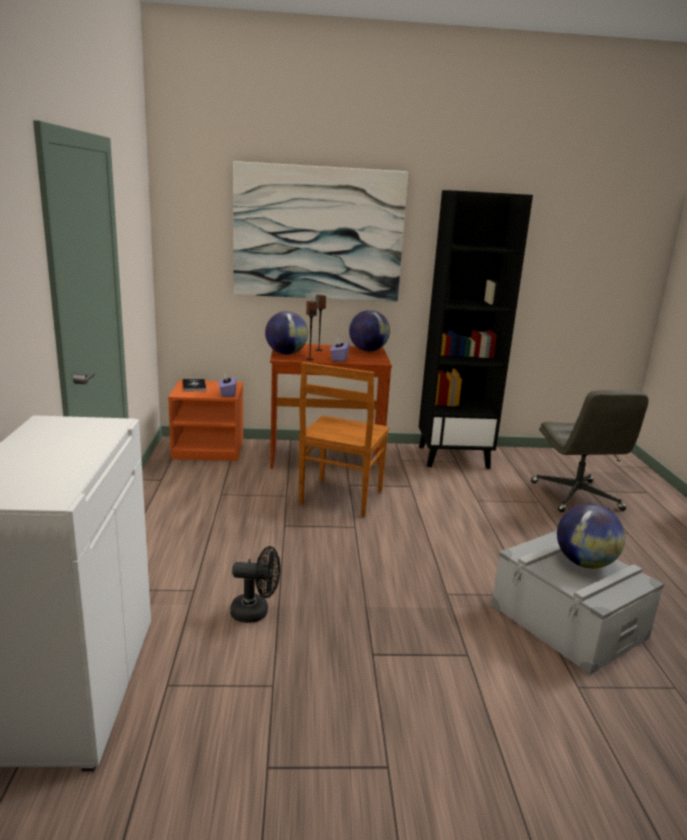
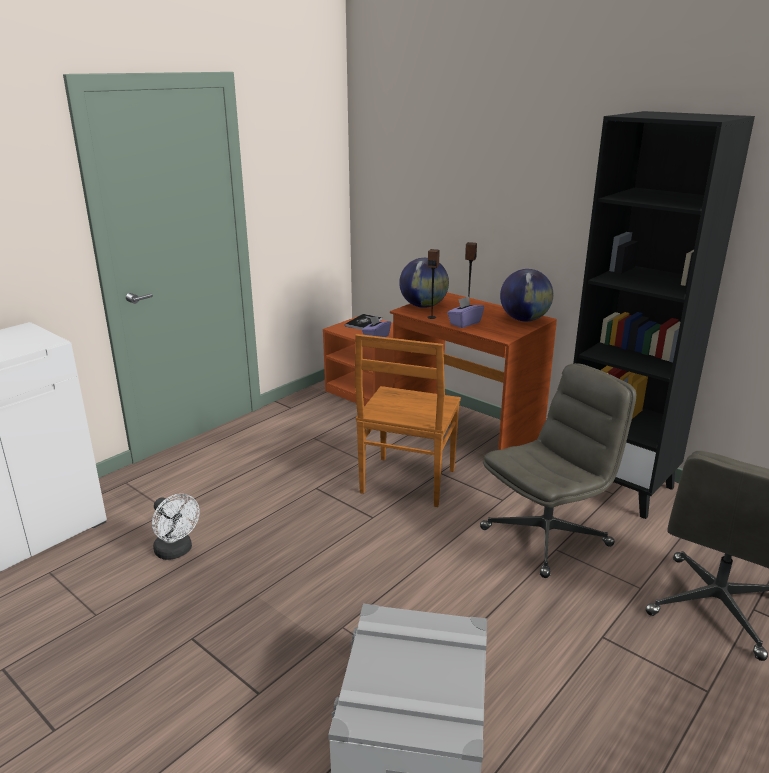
camera: 45 degrees right, 5 degrees up
black fan [230,546,280,623] -> white fan [152,494,199,560]
picture [233,161,408,302] -> none
brown chair [299,362,389,517] -> brown chair turned 45 degrees counterclockwise [355,334,461,507]
globe [557,504,625,568] -> none
none -> grey office chair [480,363,636,578]

